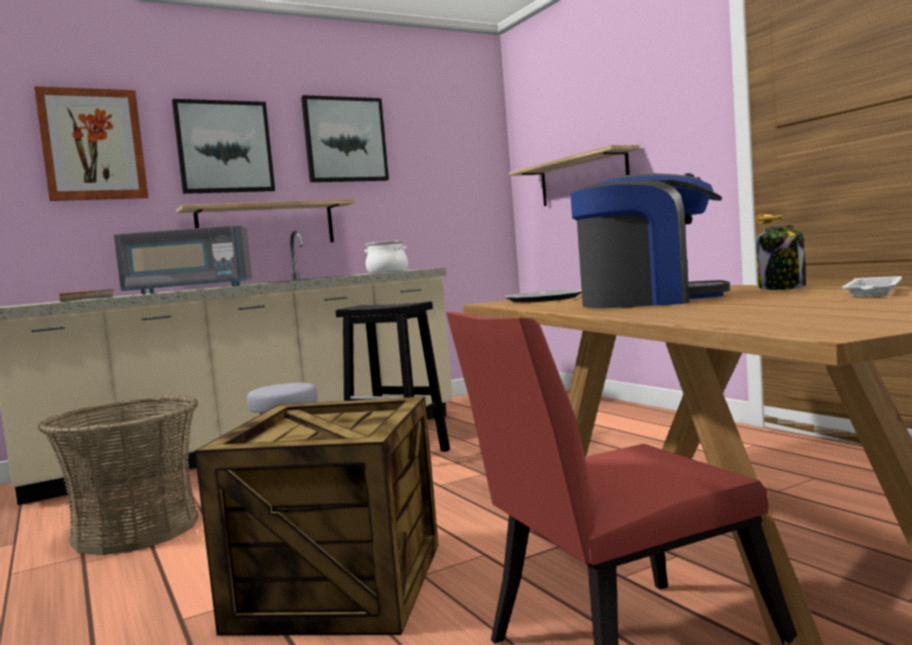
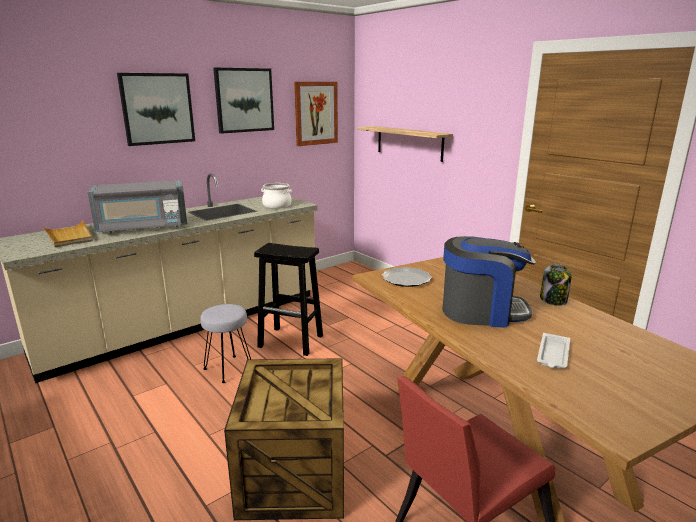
camera: 10 degrees left, 15 degrees up
picture [34,86,148,201] -> picture moved to [294,82,338,146]
basket [38,396,199,555] -> none
shelf [176,199,356,242] -> none
white tray [842,276,902,297] -> white tray moved to [537,333,570,369]

